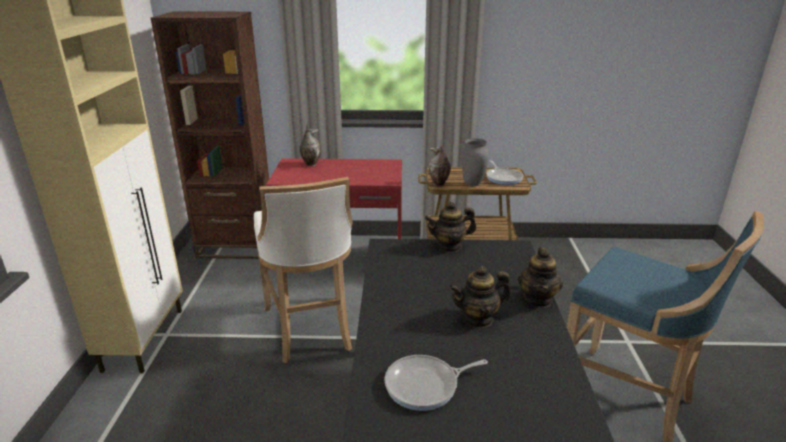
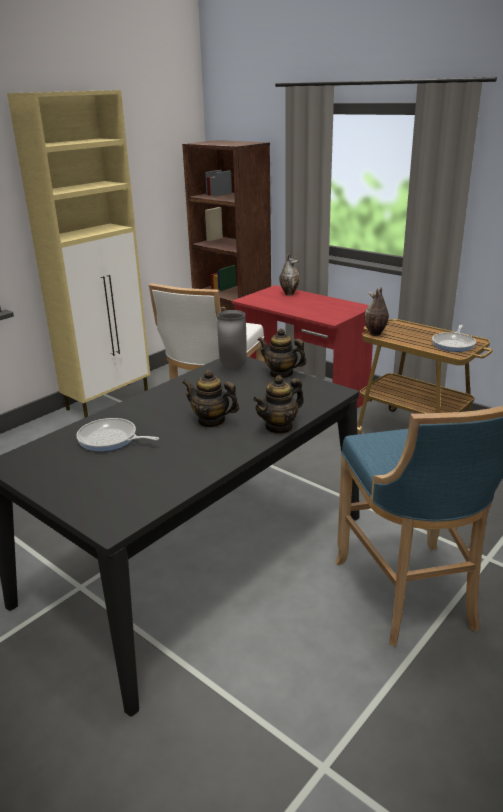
camera: 40 degrees right, 0 degrees up
grey vase [462,138,488,187] -> grey vase moved to [217,310,247,370]

